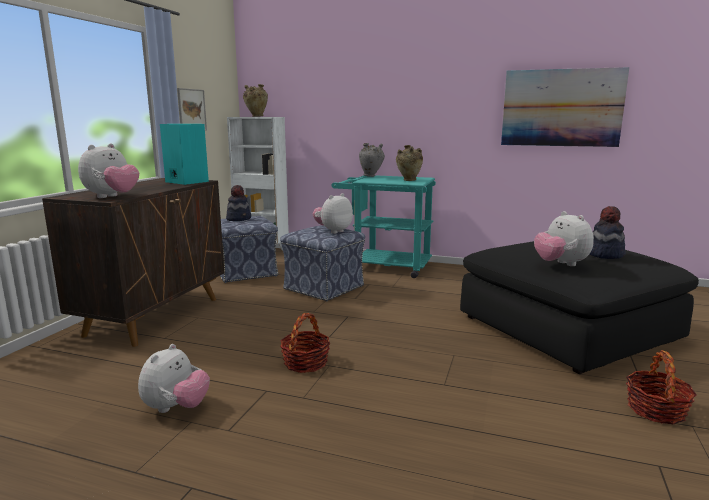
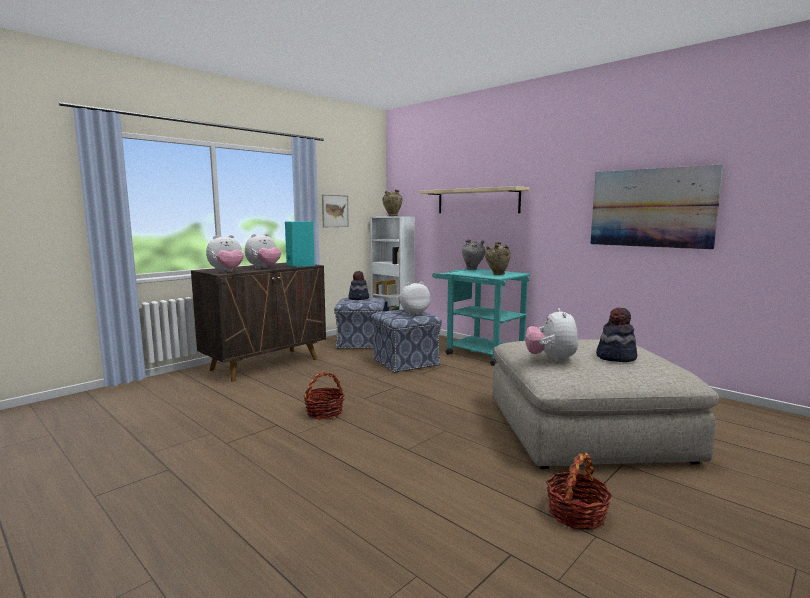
camera: 25 degrees right, 5 degrees down
plush toy [138,344,210,413] -> plush toy moved to [245,234,281,269]
black ottoman [460,241,699,374] -> beige ottoman [493,339,719,469]
none -> beige shelf [419,186,530,213]

